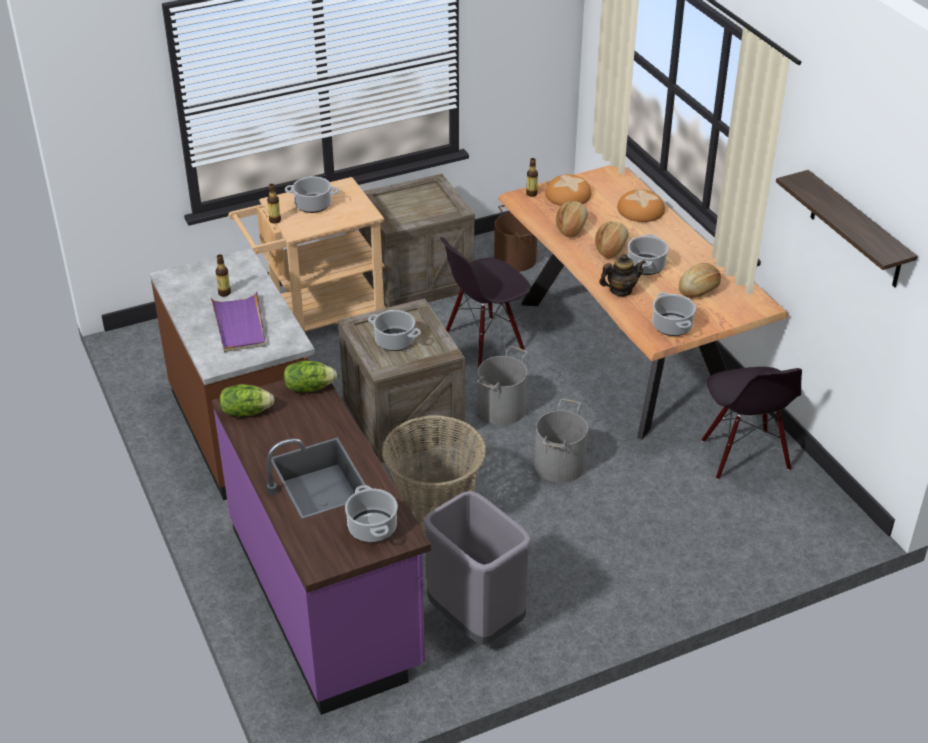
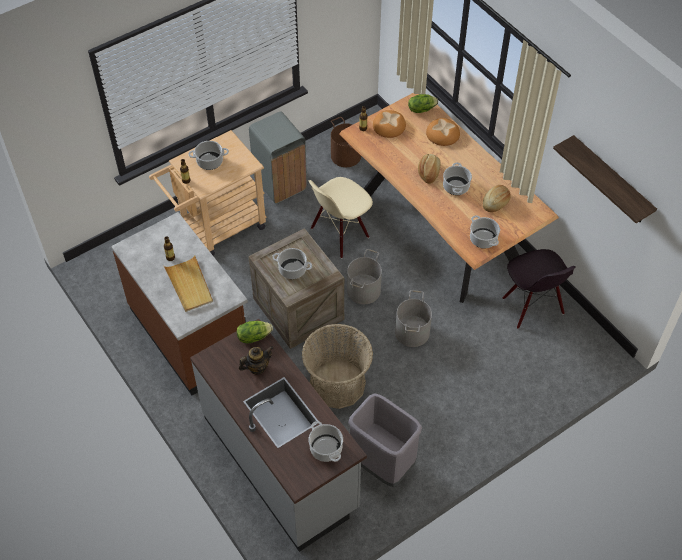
camera: 10 degrees left, 15 degrees up
purple tray [211,292,266,352] -> beige tray [164,255,213,312]
purple counter [212,380,431,715] -> grey counter [190,319,367,552]
lettuce [220,384,275,416] -> lettuce moved to [408,94,438,113]
crate [359,174,475,308] -> grey trash can [249,111,307,204]
black chair [440,237,531,368] -> beige chair [308,177,373,258]
bread [556,201,588,238] -> none
teapot [599,254,646,296] -> teapot moved to [239,346,273,375]

